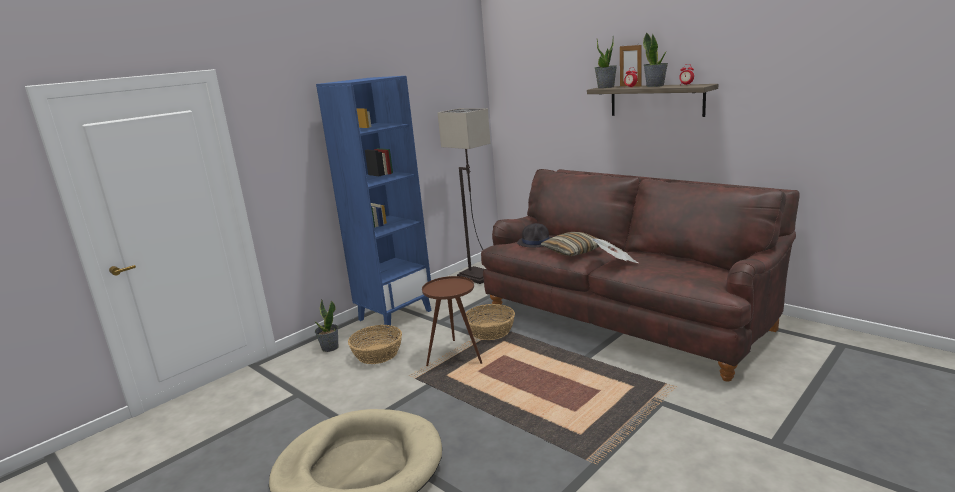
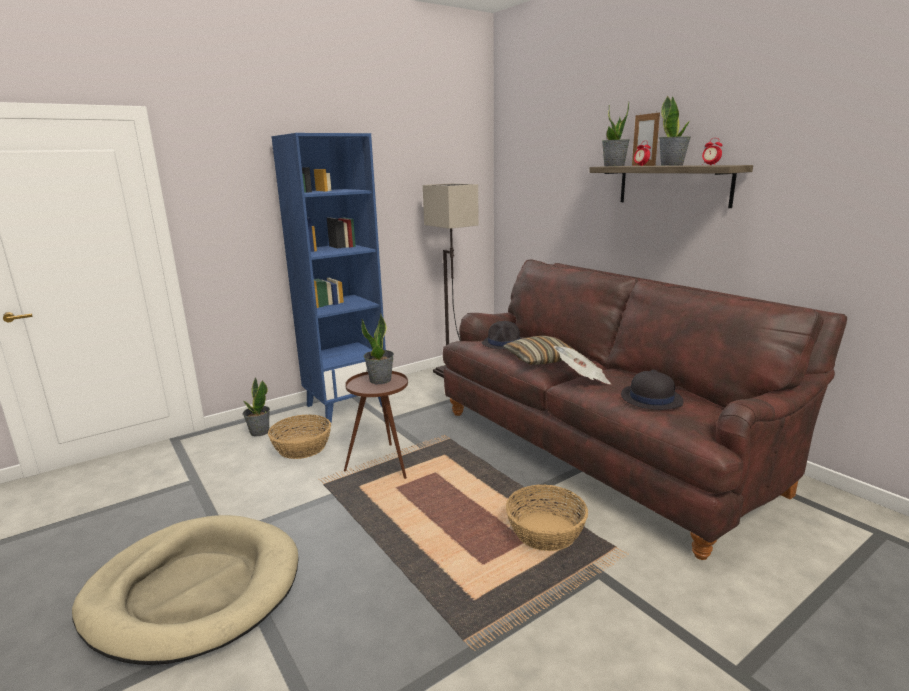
camera: 10 degrees right, 0 degrees up
basket [466,304,515,340] -> basket moved to [506,485,588,551]
none -> potted plant [362,314,394,384]
none -> black hat [621,370,683,410]

